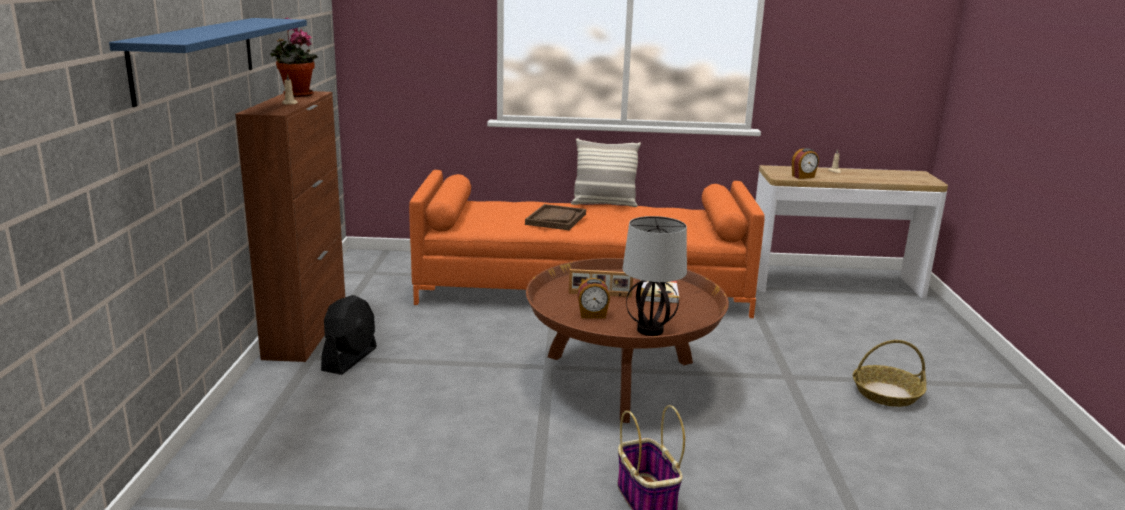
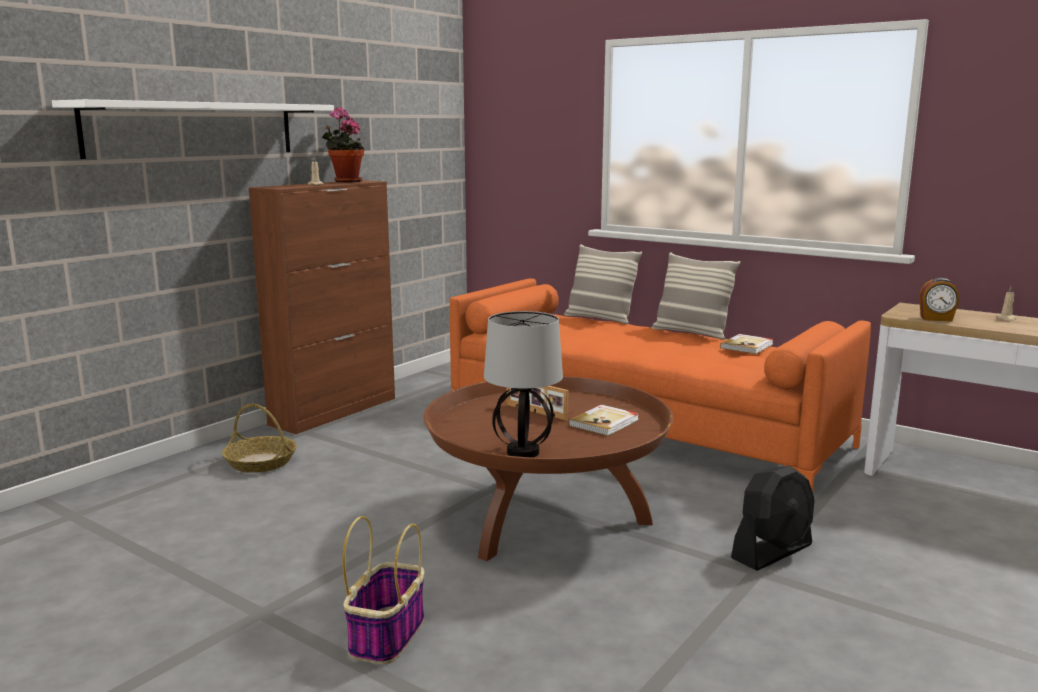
camera: 35 degrees right, 5 degrees down
blue shelf [109,18,307,107] -> white shelf [52,99,334,159]
black fan [321,295,377,375] -> black fan moved to [731,466,815,571]
brown tray [525,204,586,230] -> none
alarm clock [577,278,610,318] -> none
basket [853,340,926,407] -> basket moved to [222,404,297,473]
none -> pillow [564,244,642,324]
none -> book [720,334,773,354]

